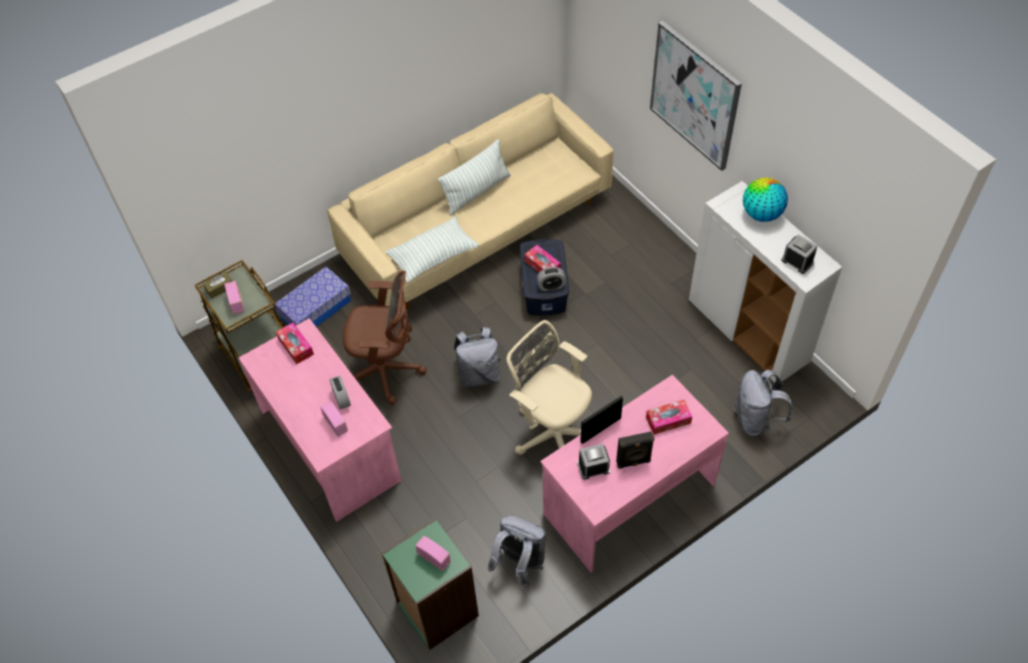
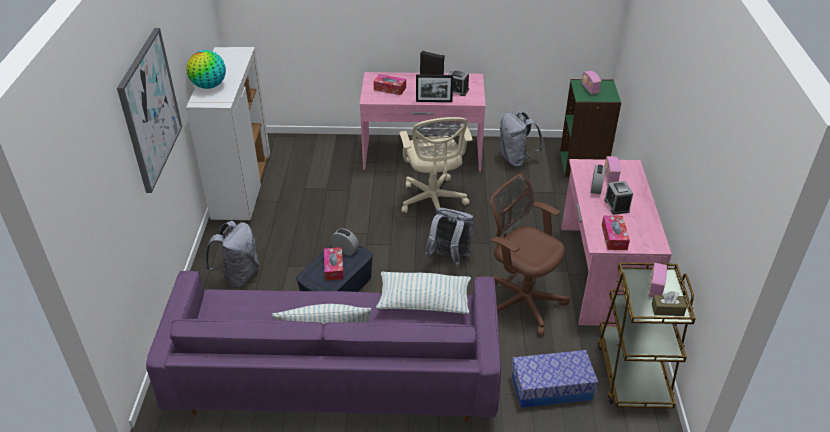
camera: 145 degrees left, 15 degrees down
beige sofa [327,93,614,309] -> purple sofa [146,271,501,422]
grey backpack [734,370,792,436] -> grey backpack moved to [205,221,259,288]
alarm clock [781,234,817,274] -> alarm clock moved to [604,181,633,215]

